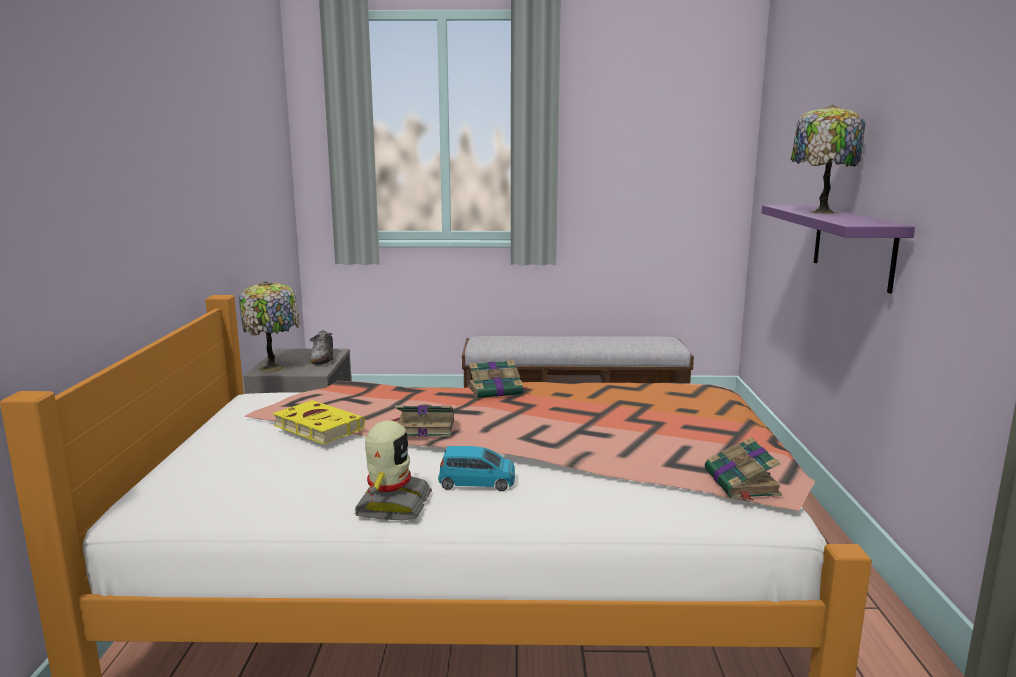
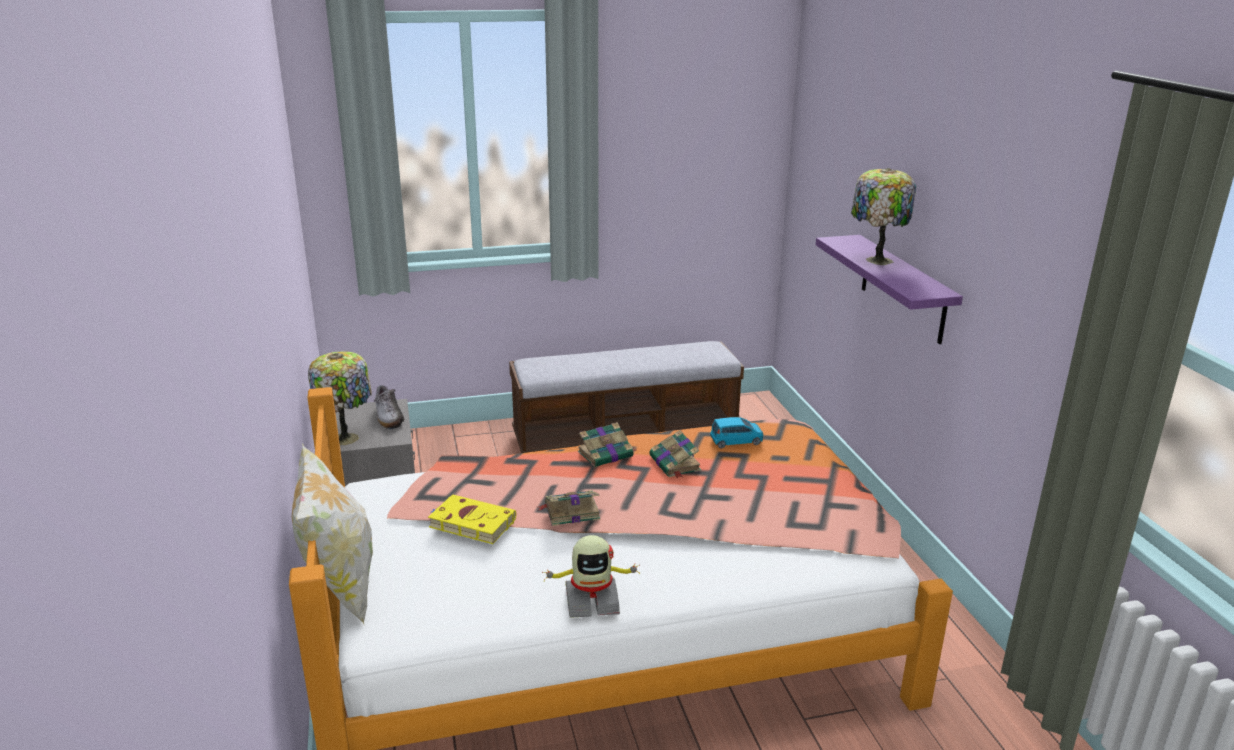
camera: 15 degrees left, 10 degrees up
toy robot [354,420,432,521] -> toy robot turned 90 degrees clockwise [542,535,641,618]
blue toy car [438,446,515,491] -> blue toy car moved to [710,417,764,448]
book [705,437,782,501] -> book moved to [649,430,701,479]
none -> pillow [291,443,373,624]

